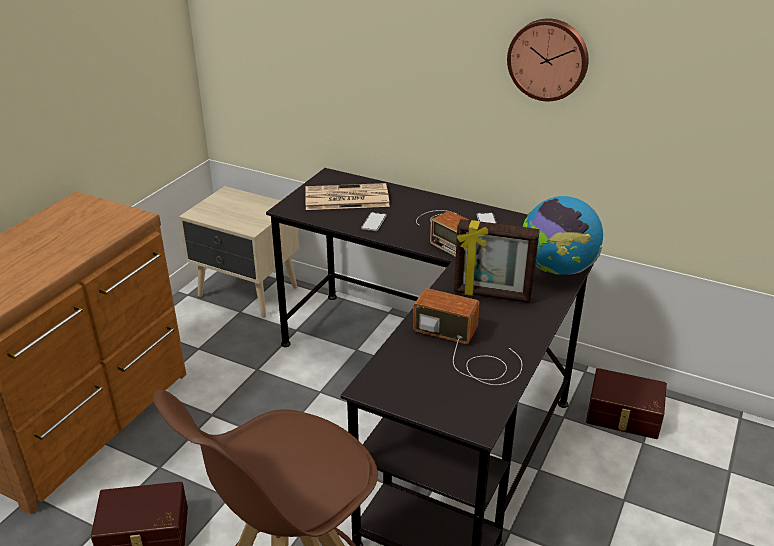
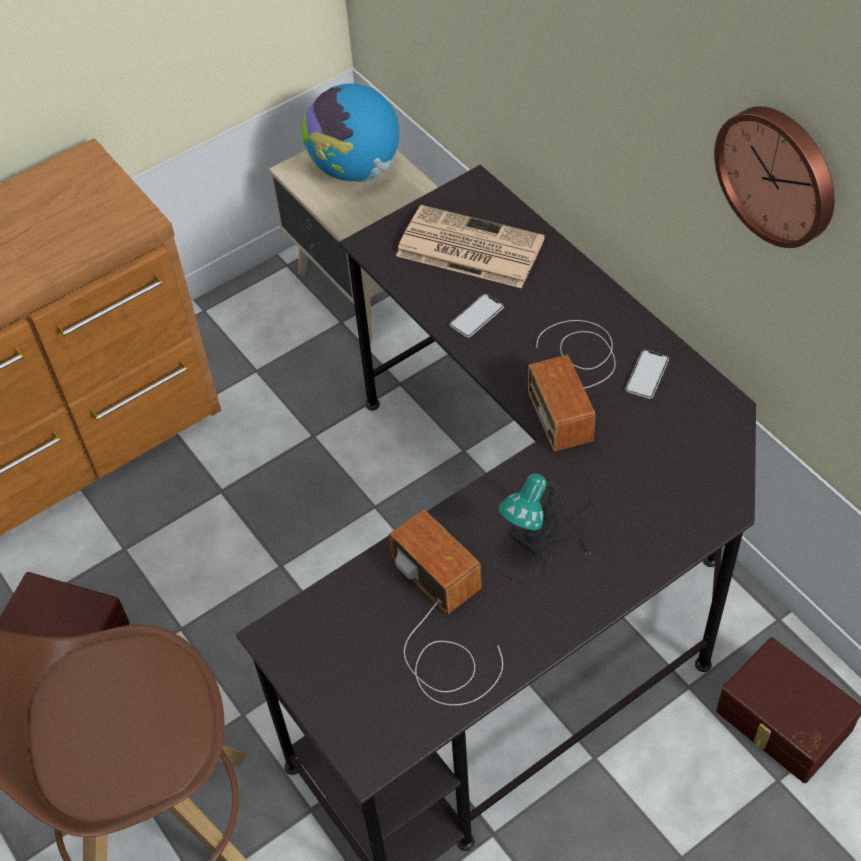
camera: 30 degrees right, 20 degrees up
picture frame [454,219,540,303] -> table lamp [493,473,594,583]
globe [523,196,603,275] -> globe moved to [302,83,399,182]

